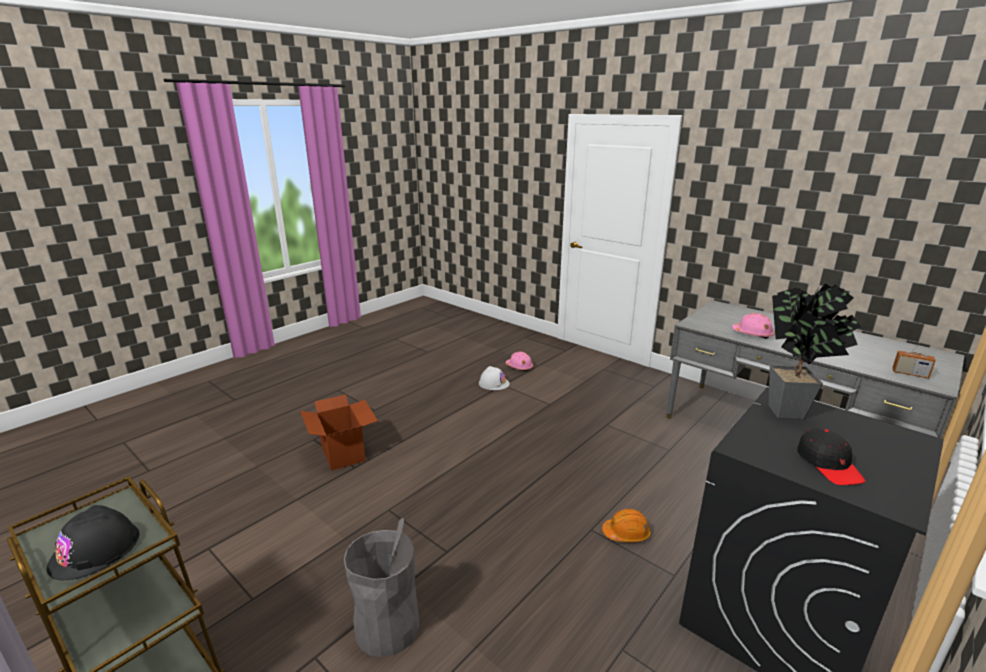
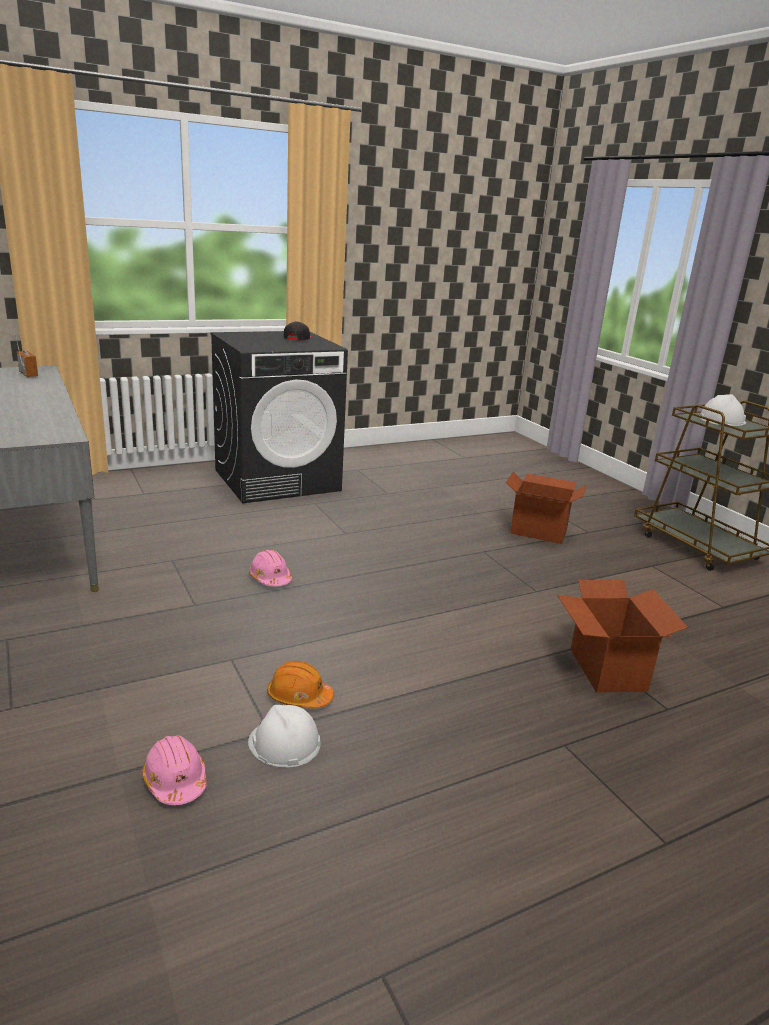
camera: 160 degrees left, 0 degrees up
black hard hat [47,505,139,580] -> white hard hat [700,394,746,426]
grey trash can [344,518,420,657] -> cardboard box [506,472,587,544]
orange hard hat [602,509,651,543] -> orange hard hat moved to [267,661,334,709]
pink hard hat [732,313,774,339] -> pink hard hat moved to [249,550,292,586]
potted plant [769,283,861,419] -> none

